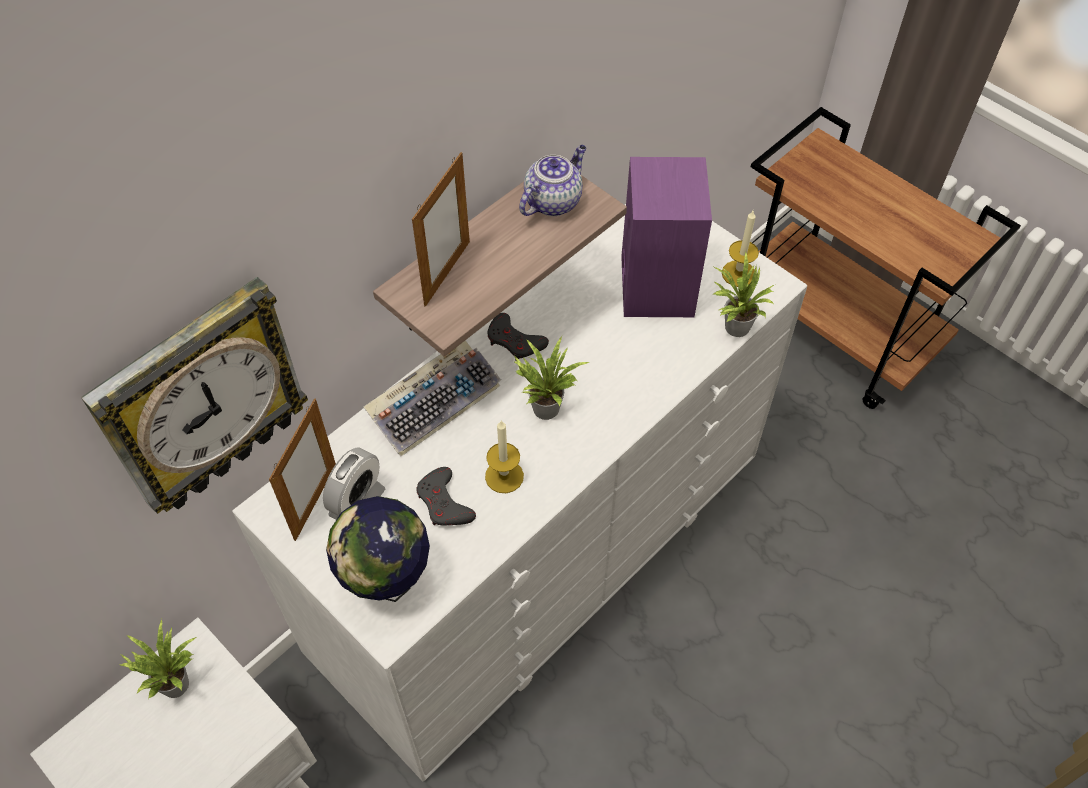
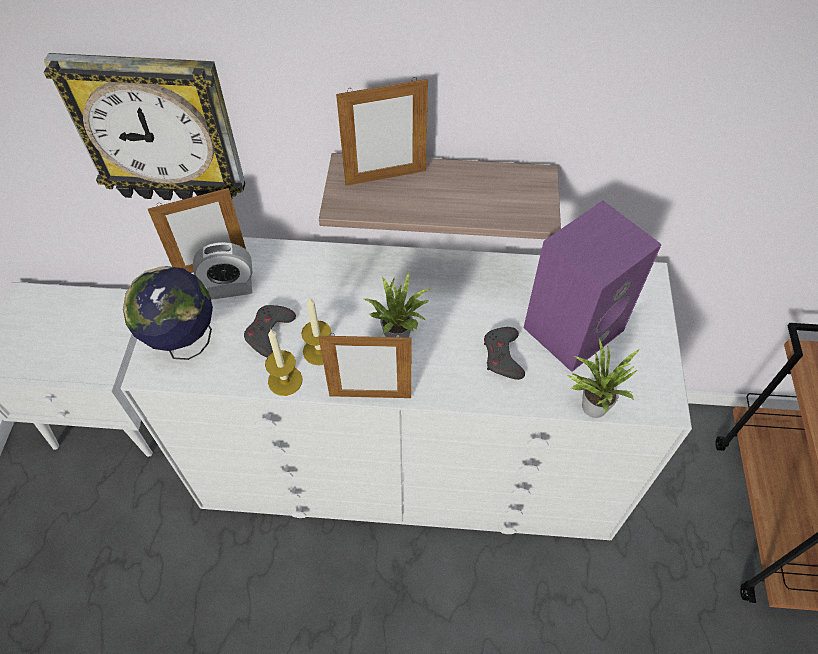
camera: 50 degrees right, 0 degrees up
potted plant [120,619,196,699] -> none
keyboard [363,340,501,456] -> none
grey game controller [487,313,549,360] -> grey game controller moved to [484,327,525,380]
teapot [519,145,586,216] -> none
candle [722,211,759,287] -> candle moved to [265,329,303,396]
none -> picture frame [318,333,412,398]

